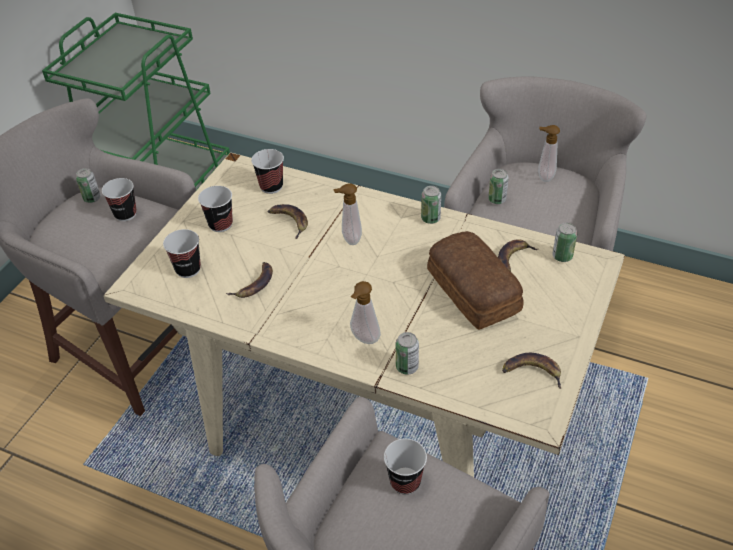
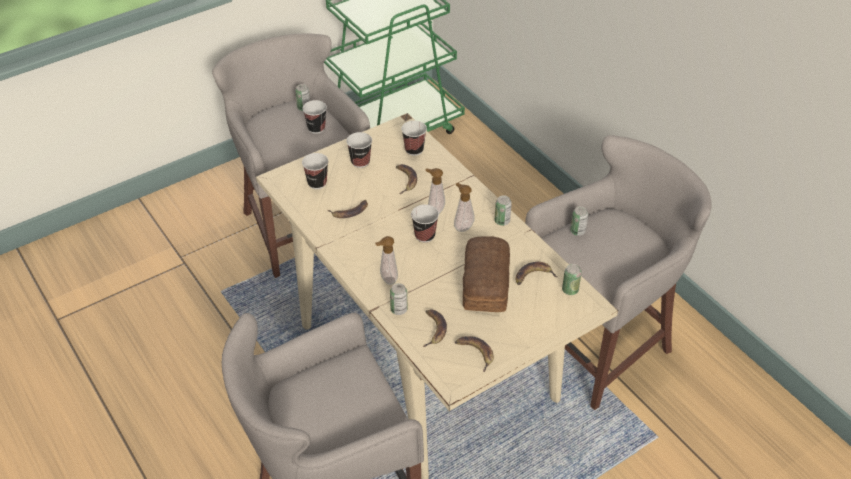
camera: 30 degrees right, 0 degrees up
cup [384,439,427,495] -> cup moved to [411,205,439,243]
soap dispenser [538,125,560,182] -> soap dispenser moved to [454,183,475,232]
none -> banana [423,309,447,347]

